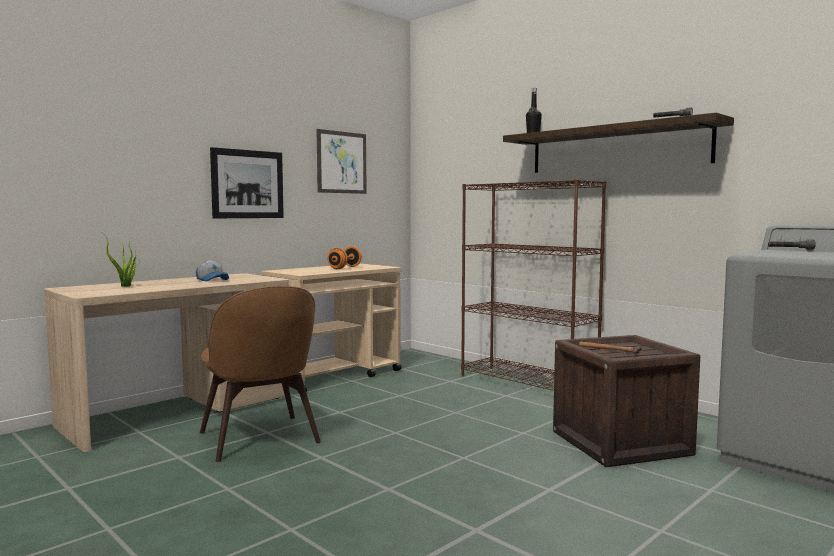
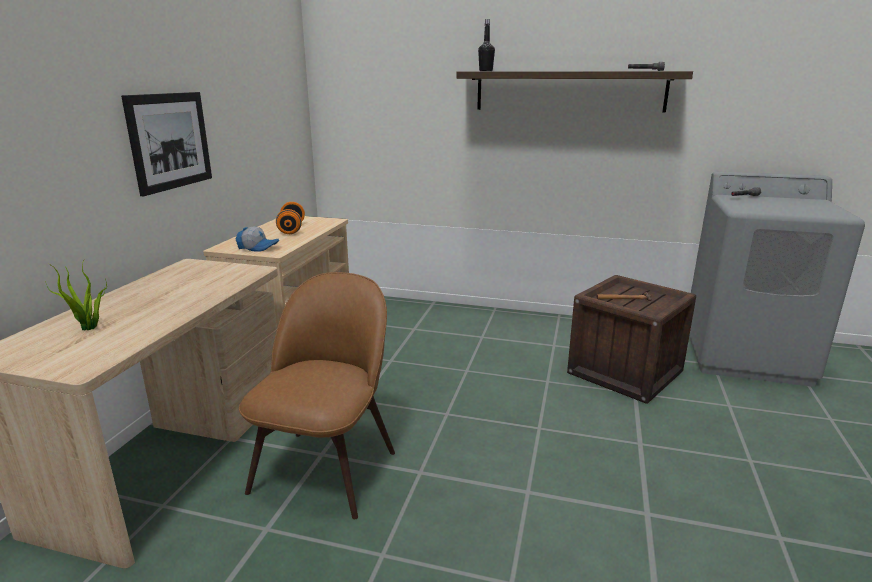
camera: 30 degrees left, 15 degrees up
cap [196,260,229,281] -> cap moved to [236,226,279,252]
brown chair [200,286,321,462] -> brown chair turned 105 degrees counterclockwise [239,272,395,519]
picture [316,129,367,194] -> none
brown bookcase [461,179,606,391] -> none

